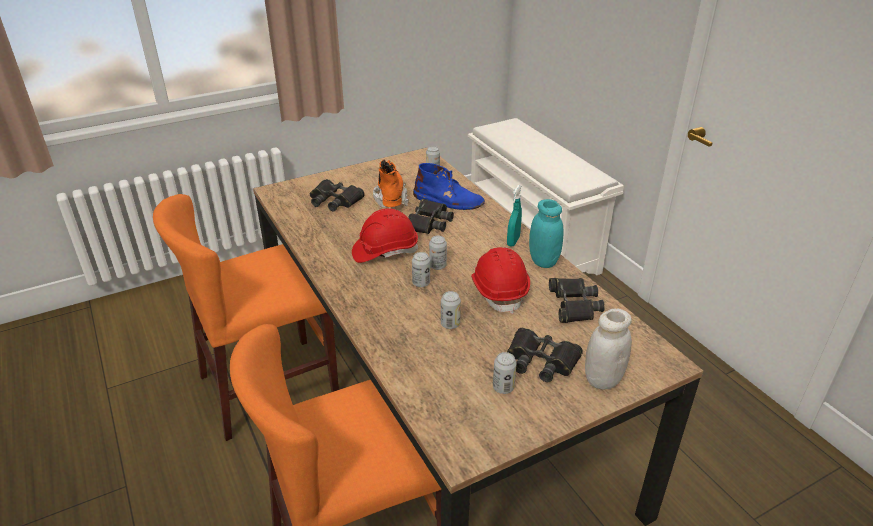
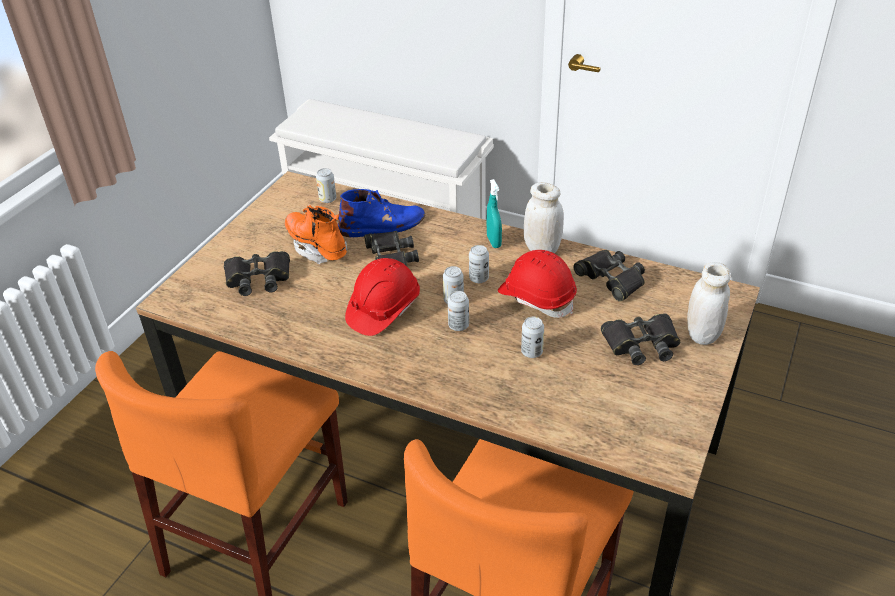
camera: 35 degrees left, 5 degrees up
can [493,352,517,394] -> can moved to [469,245,489,283]
turquoise jar [529,199,563,268] -> white jar [524,182,564,253]

